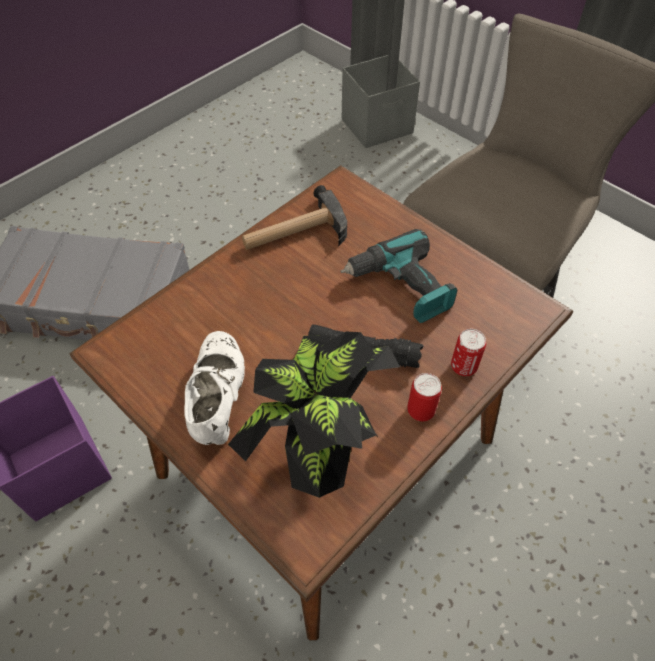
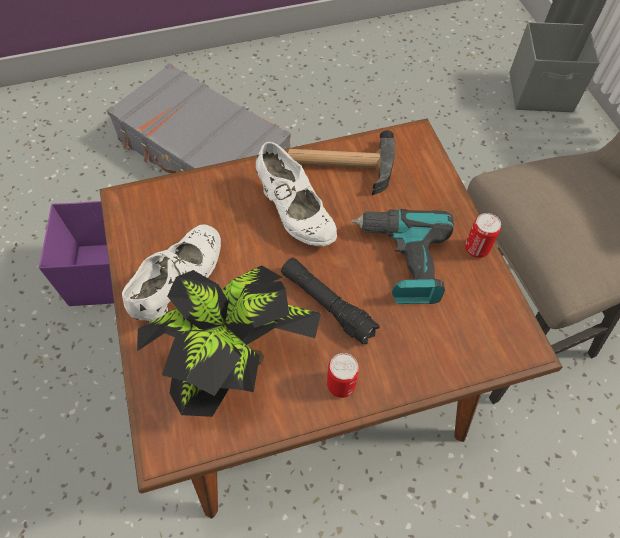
camera: 30 degrees right, 5 degrees up
can [451,329,486,376] -> can moved to [465,213,501,258]
none -> white shoe [256,142,337,246]

